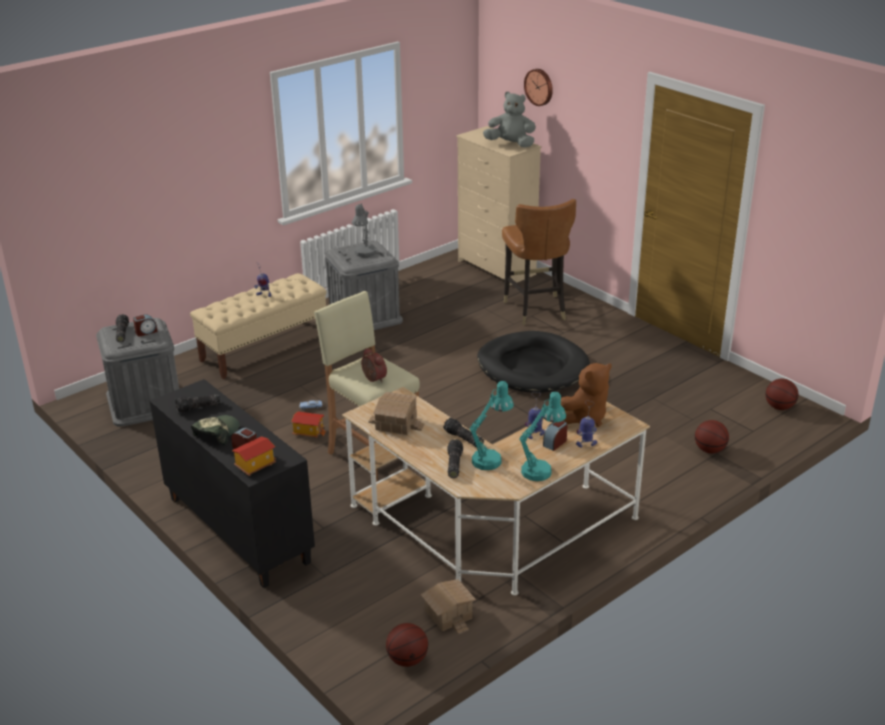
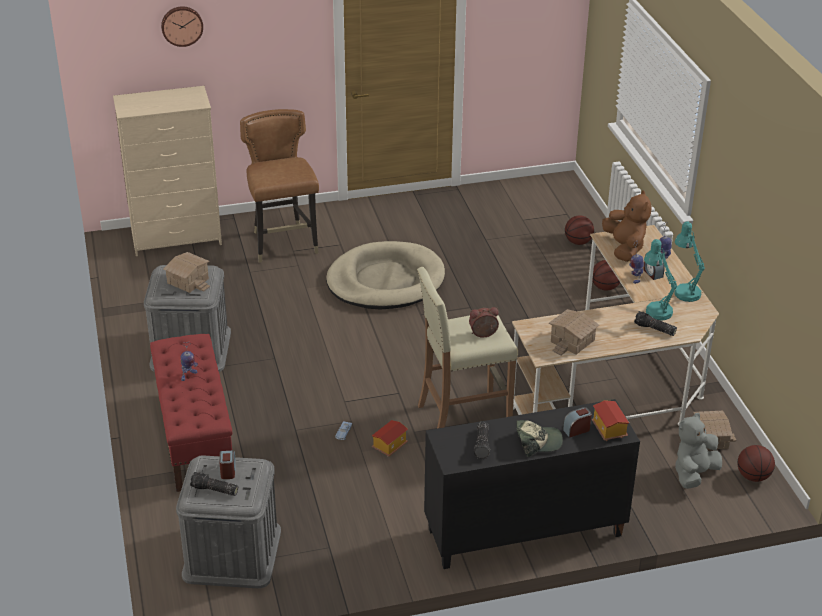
camera: 65 degrees left, 5 degrees up
beige bench [190,273,327,379] -> red bench [150,334,232,492]
cap [191,415,240,446] -> cap turned 120 degrees clockwise [516,420,563,457]
grey table lamp [352,203,376,257] -> toy house [163,252,210,293]
flashlight [443,418,484,448] -> none
black dog bed [477,331,590,393] -> beige dog bed [326,241,445,309]
grey plush toy [483,91,536,148] -> grey plush toy moved to [675,413,722,489]
brown chair [502,199,576,325] -> brown chair turned 120 degrees counterclockwise [240,109,319,263]
basketball [766,379,798,410] -> basketball moved to [592,260,620,291]

